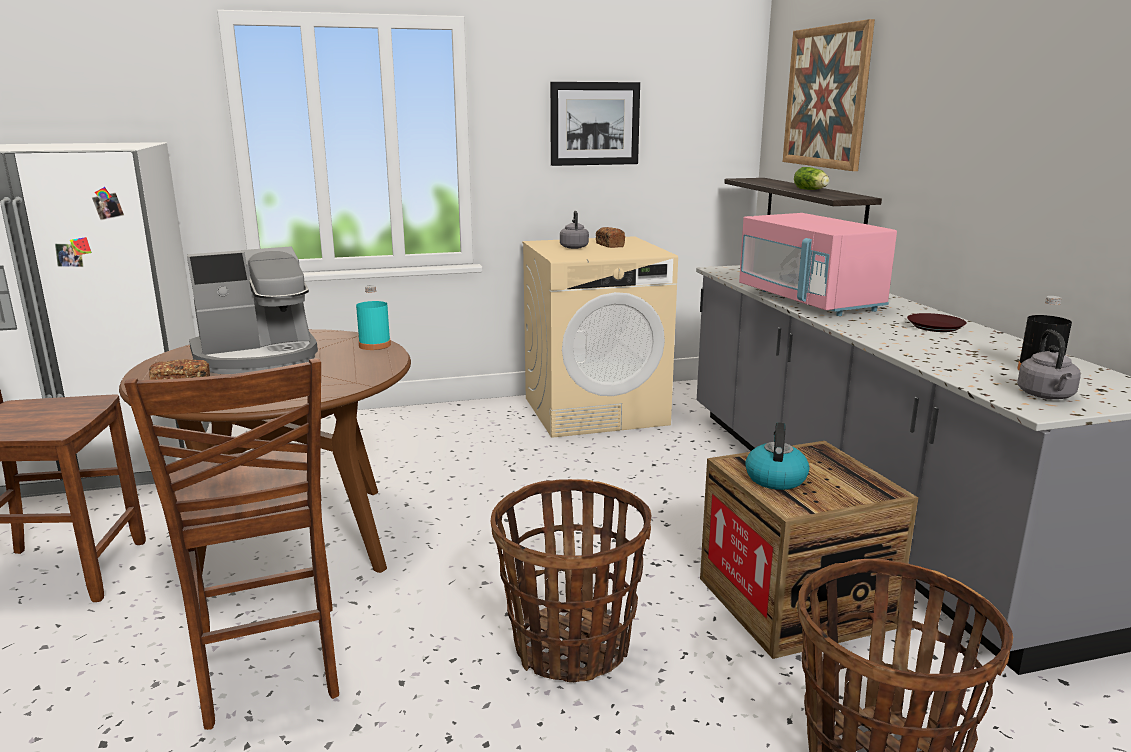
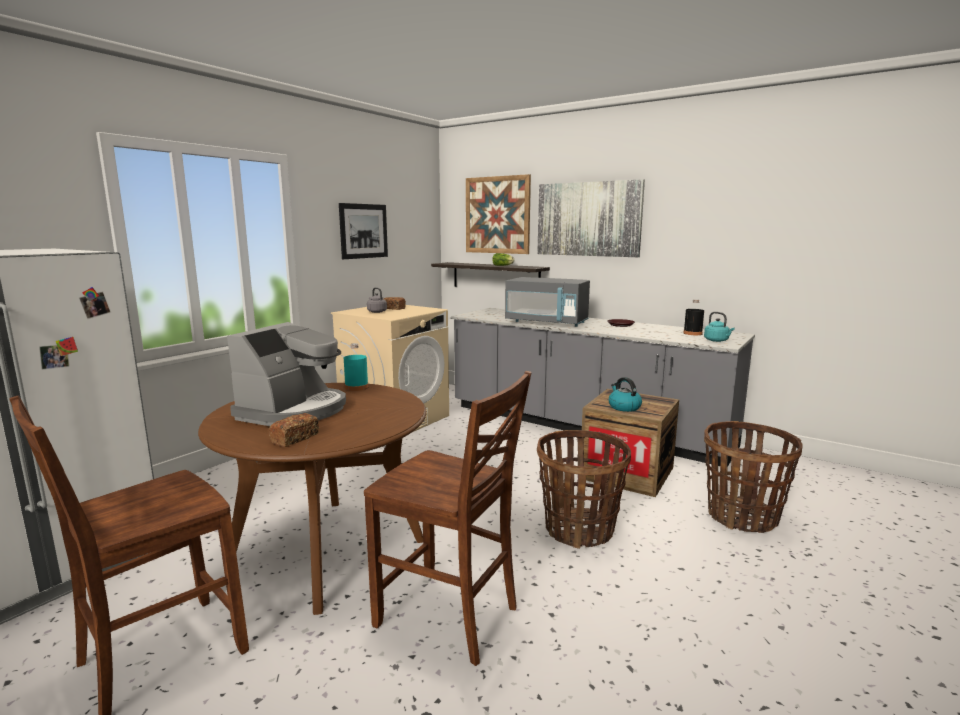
camera: 40 degrees left, 5 degrees down
pink microwave [739,213,897,316] -> grey microwave [505,277,590,327]
grey kettle [1017,329,1081,399] -> turquoise kettle [704,312,735,342]
none -> picture [537,179,645,257]

